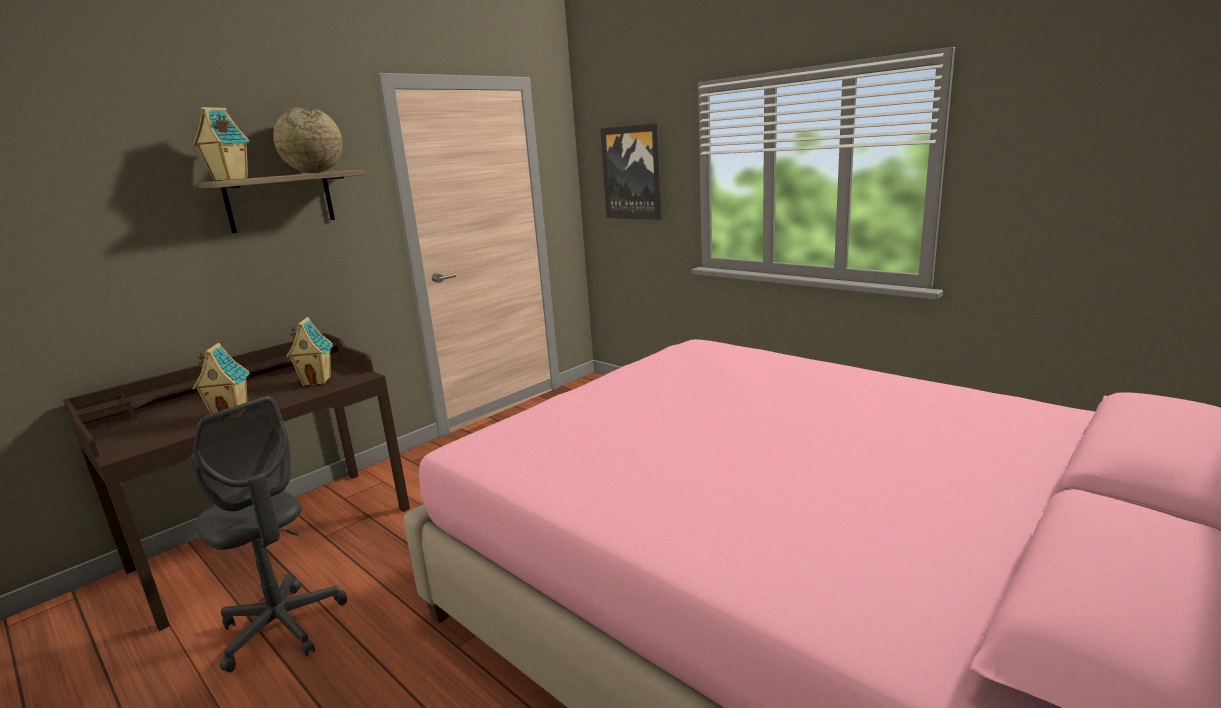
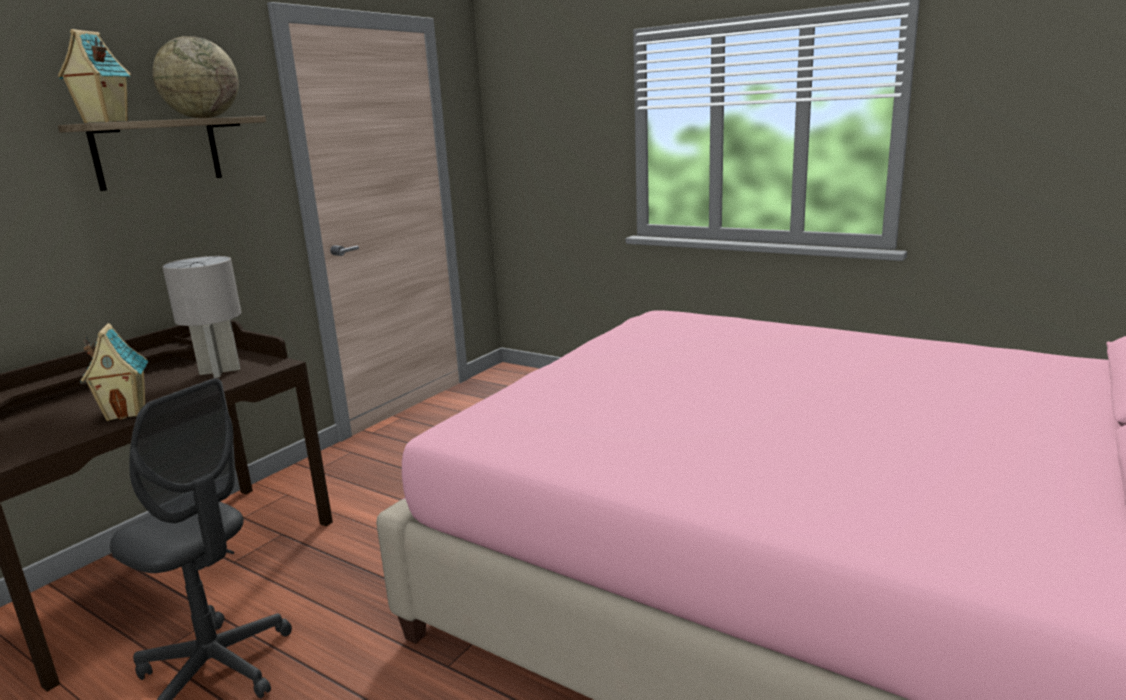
camera: 10 degrees left, 0 degrees up
toy house [286,317,334,386] -> grey table lamp [162,256,241,378]
picture [600,123,663,220] -> none

